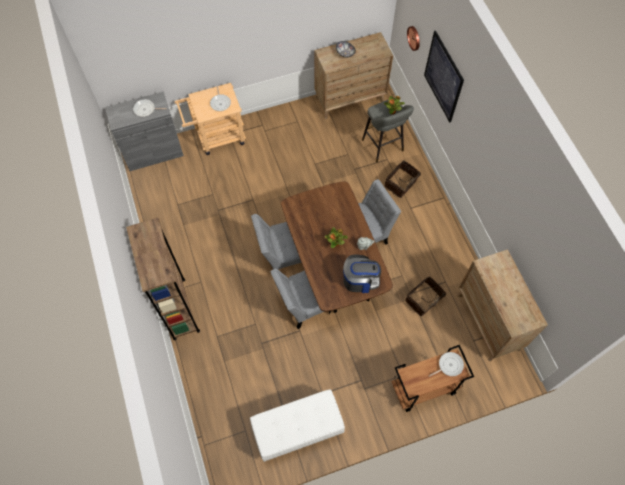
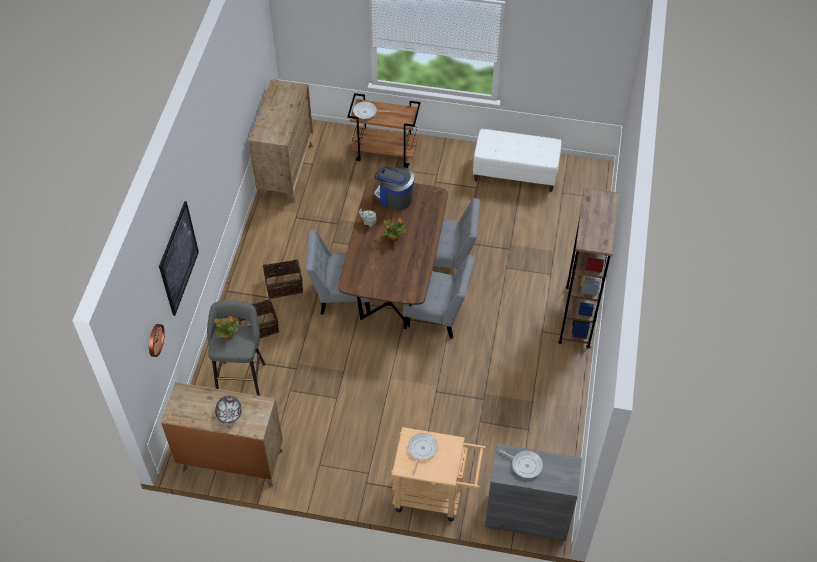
camera: 150 degrees left, 10 degrees down
basket [405,276,446,316] -> basket moved to [263,259,303,299]

